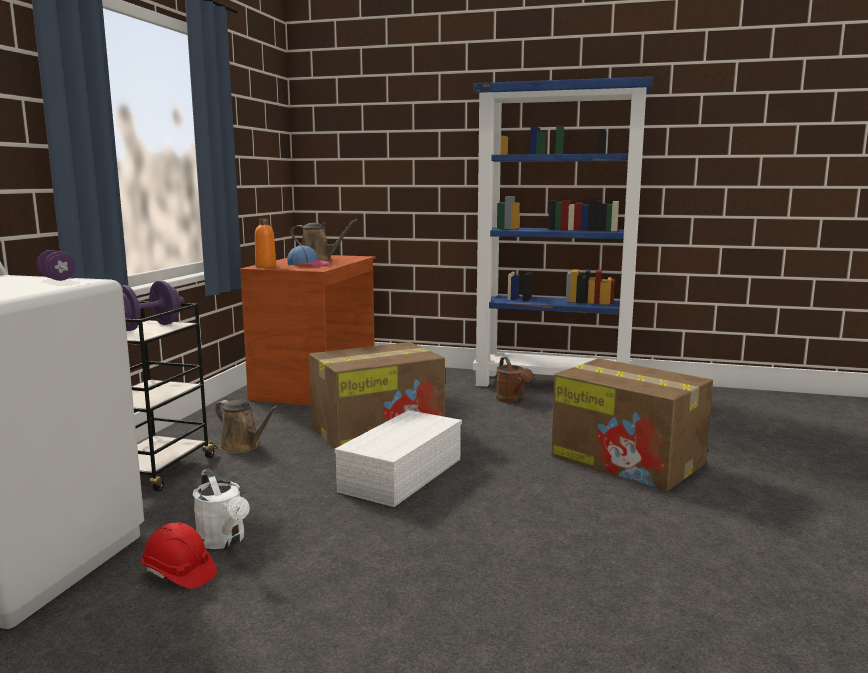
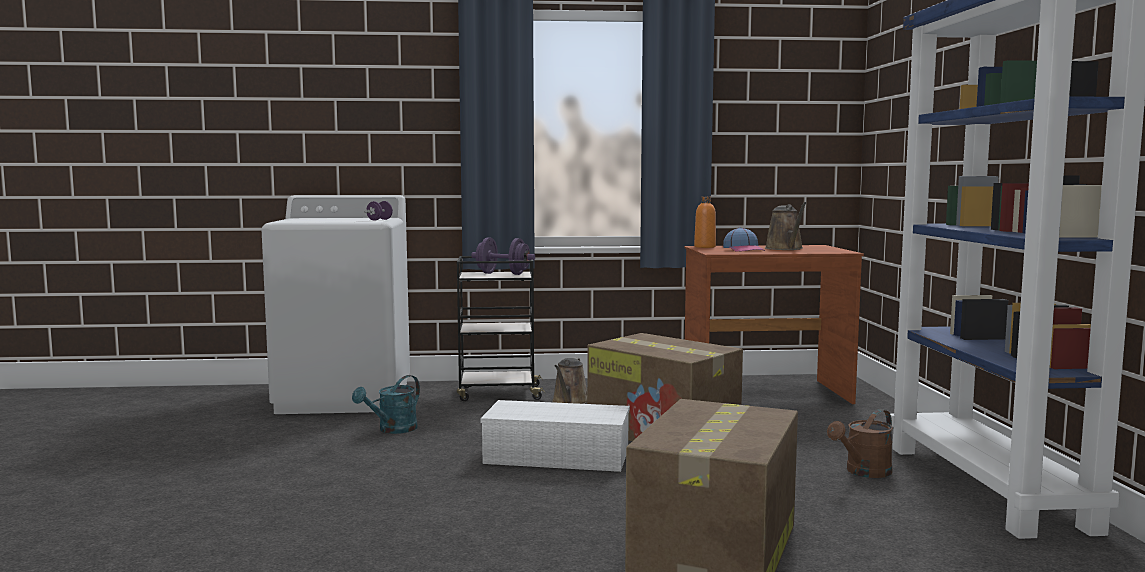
camera: 70 degrees right, 5 degrees down
red hard hat [141,522,217,589] -> none
white watering can [193,469,249,549] -> turquoise watering can [352,375,420,434]

